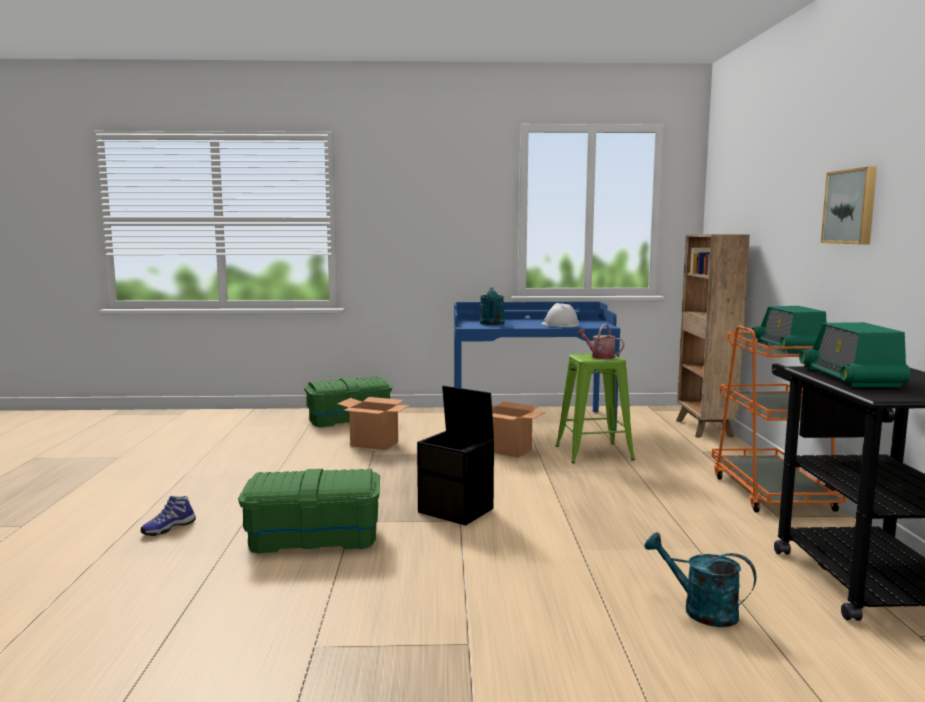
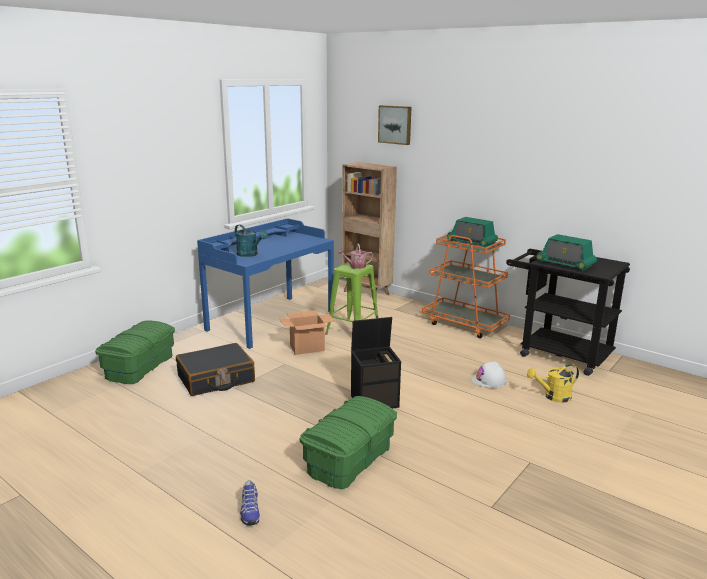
camera: 50 degrees left, 10 degrees up
cardboard box [338,397,410,450] -> black suitcase [176,343,255,396]
white hard hat [542,303,579,327] -> white hard hat moved to [471,362,507,388]
turquoise watering can [644,532,756,627] -> yellow watering can [527,364,579,403]
picture [821,167,877,244] -> picture moved to [378,105,411,145]

